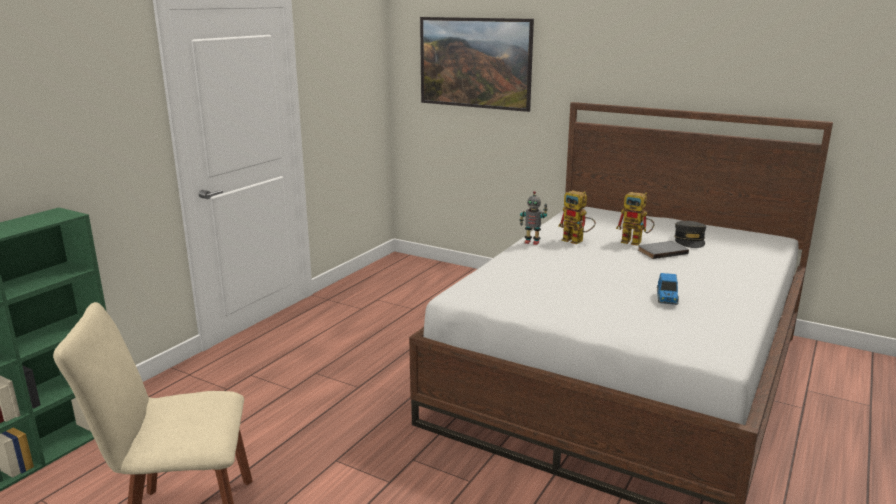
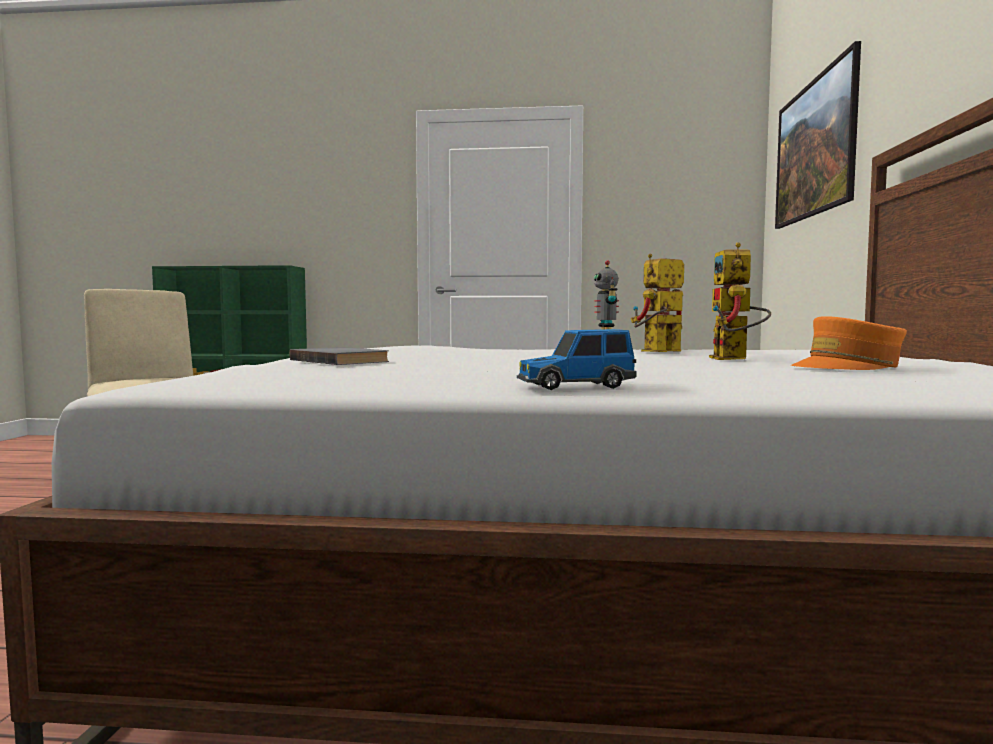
camera: 65 degrees right, 15 degrees down
toy robot [558,190,596,244] -> toy robot turned 45 degrees clockwise [631,254,684,352]
grey book [638,241,689,259] -> grey book moved to [289,347,389,365]
toy car [657,273,679,305] -> toy car moved to [517,329,637,390]
grey cap [674,221,706,248] -> orange cap [791,316,907,370]

